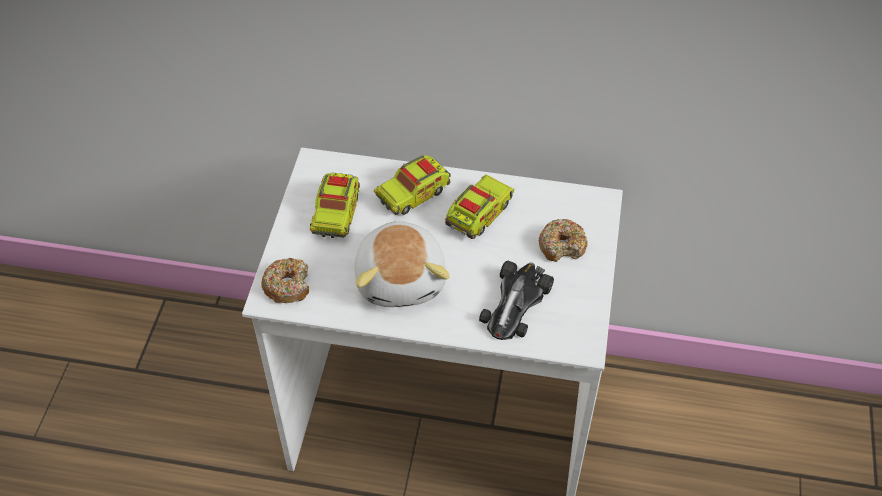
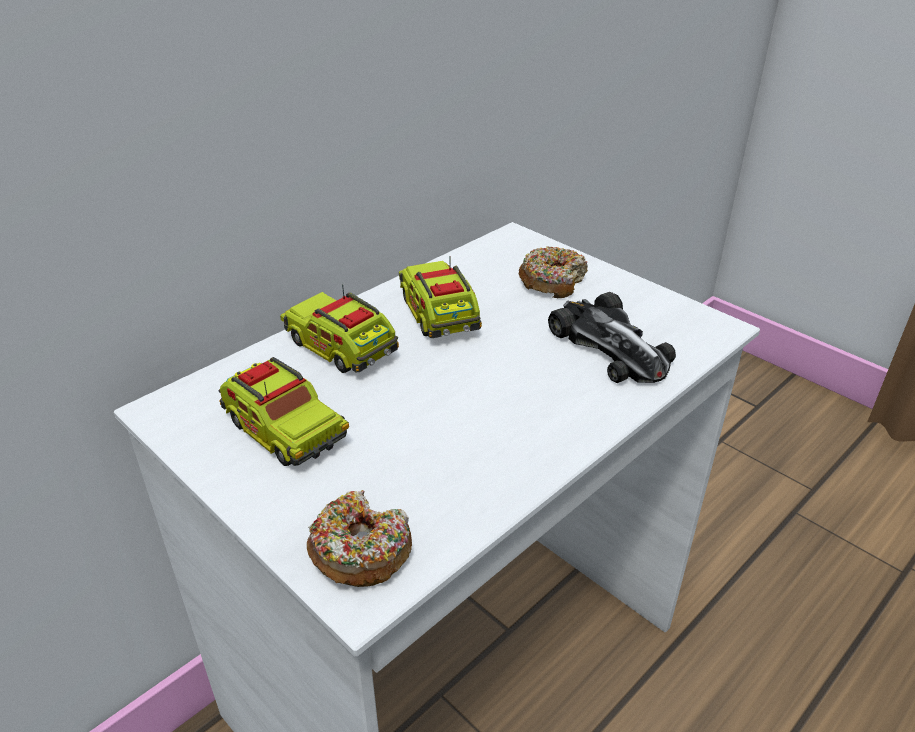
camera: 55 degrees left, 15 degrees down
plush toy [354,221,450,307] -> none
toy truck [374,156,451,215] -> toy truck turned 135 degrees clockwise [280,284,399,373]

